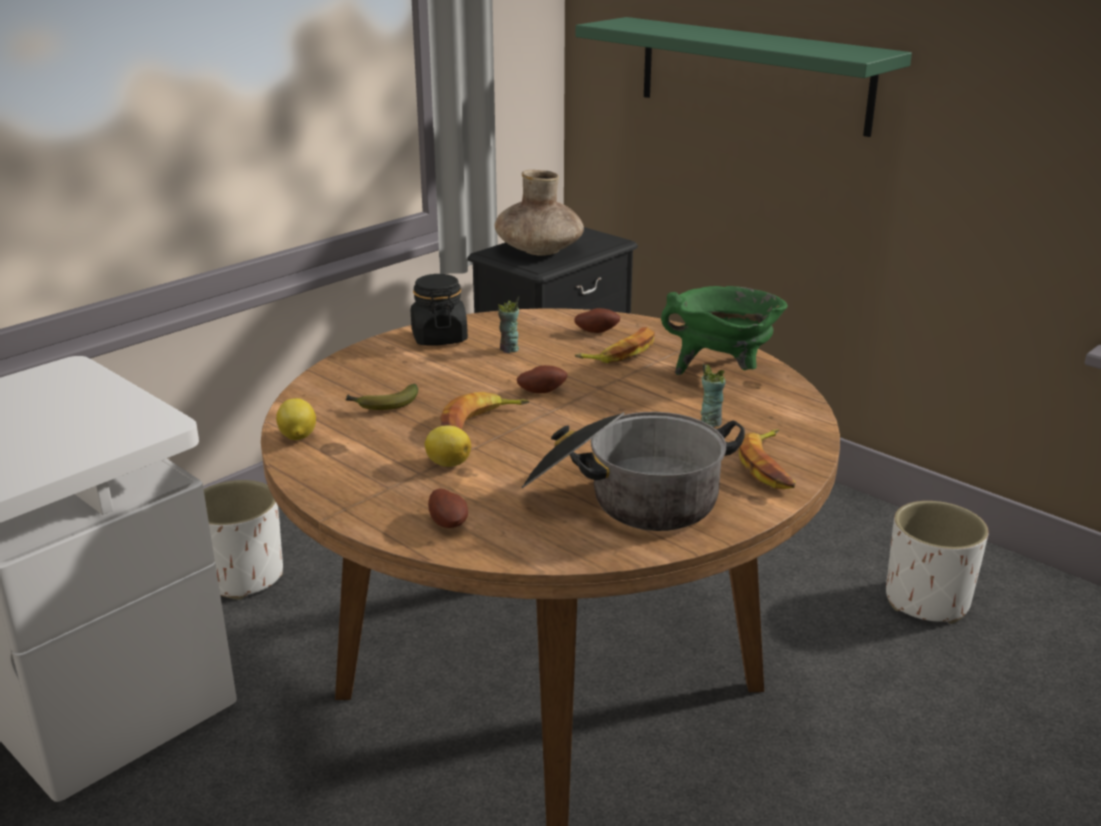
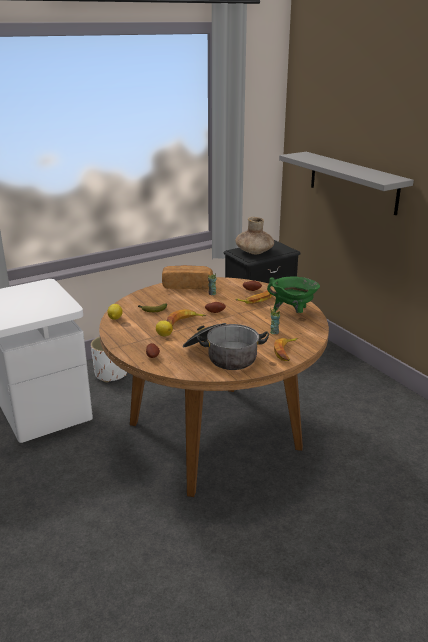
camera: 15 degrees right, 0 degrees up
black jar [411,274,468,346] -> bread [162,265,213,289]
green shelf [576,17,912,137] -> grey shelf [279,152,414,215]
white planter [886,501,989,624] -> none

